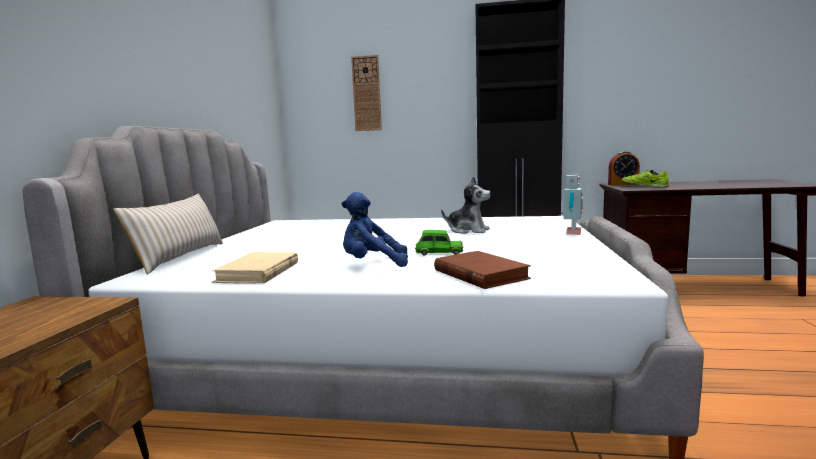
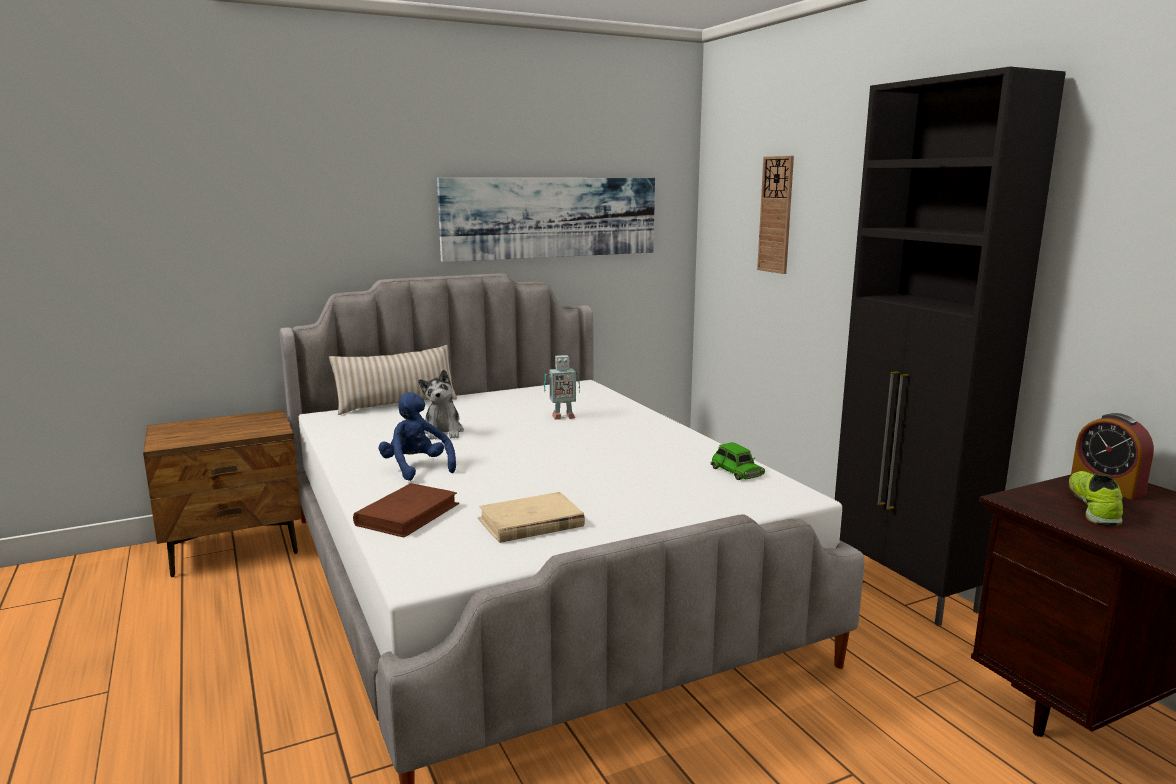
camera: 55 degrees right, 5 degrees up
beige book [212,252,298,284] -> beige book moved to [478,492,585,543]
green toy car [415,230,463,256] -> green toy car moved to [711,442,765,480]
plush toy [441,177,491,234] -> plush toy moved to [418,370,464,440]
toy robot [560,175,584,235] -> toy robot moved to [544,355,580,419]
none -> picture [437,178,655,262]

